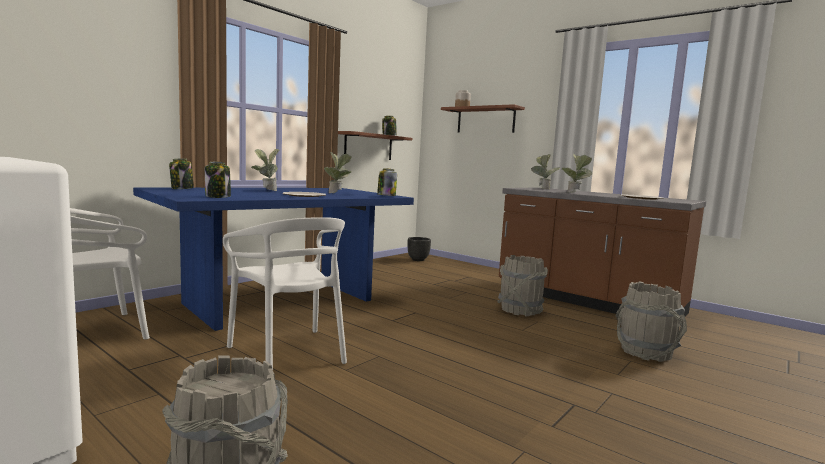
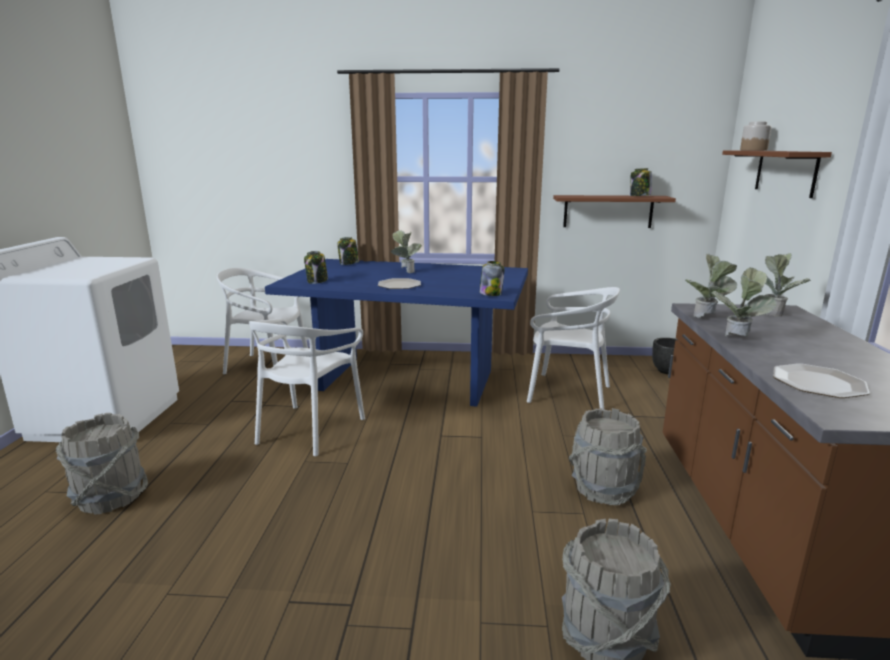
camera: 55 degrees right, 10 degrees up
potted plant [324,152,352,193] -> potted plant moved to [685,254,737,318]
none -> white chair [527,287,620,410]

